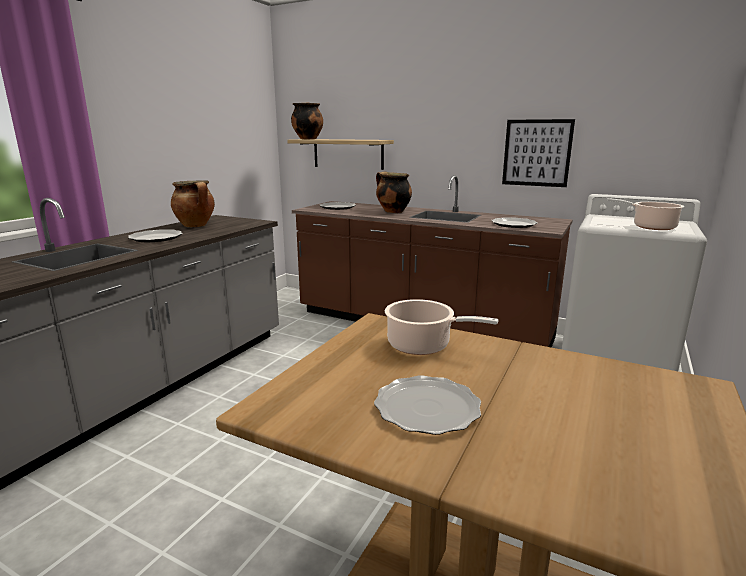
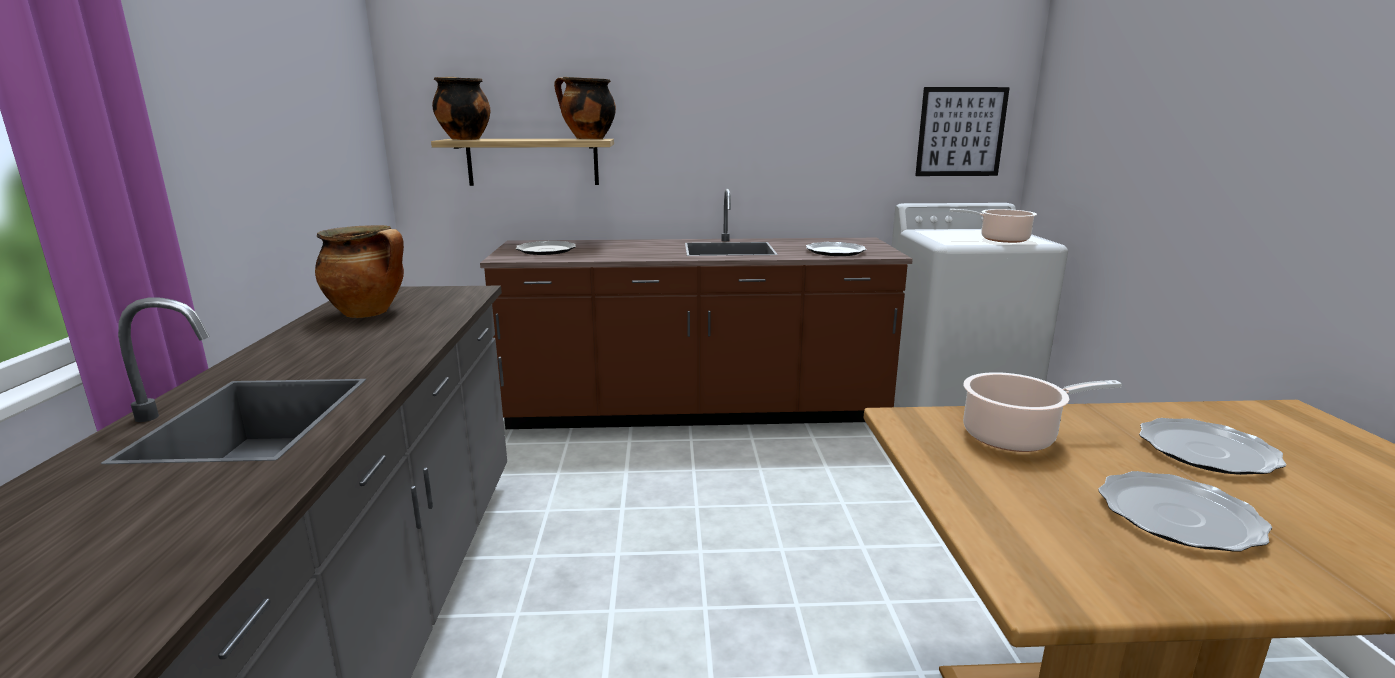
camera: 30 degrees left, 0 degrees up
plate [128,229,183,242] -> plate moved to [1139,418,1287,475]
cooking pot [376,172,412,213] -> cooking pot moved to [554,77,616,139]
picture [502,119,575,187] -> picture moved to [915,87,1010,176]

